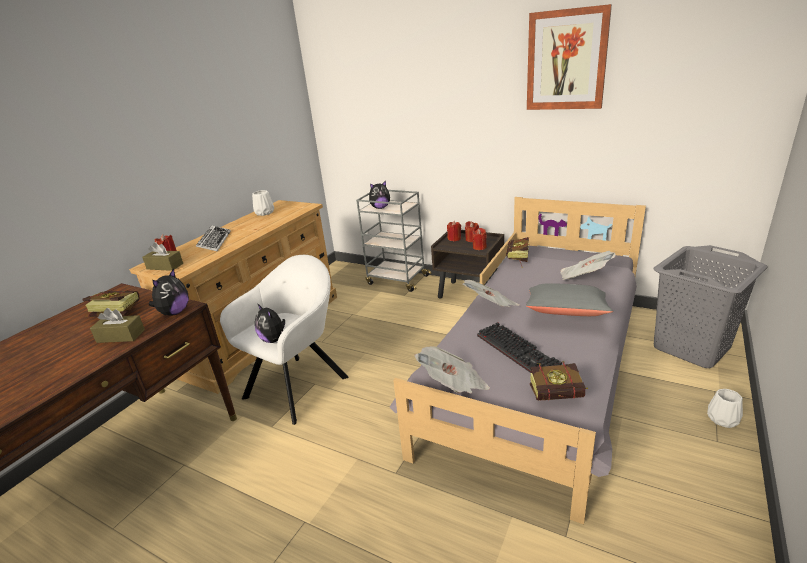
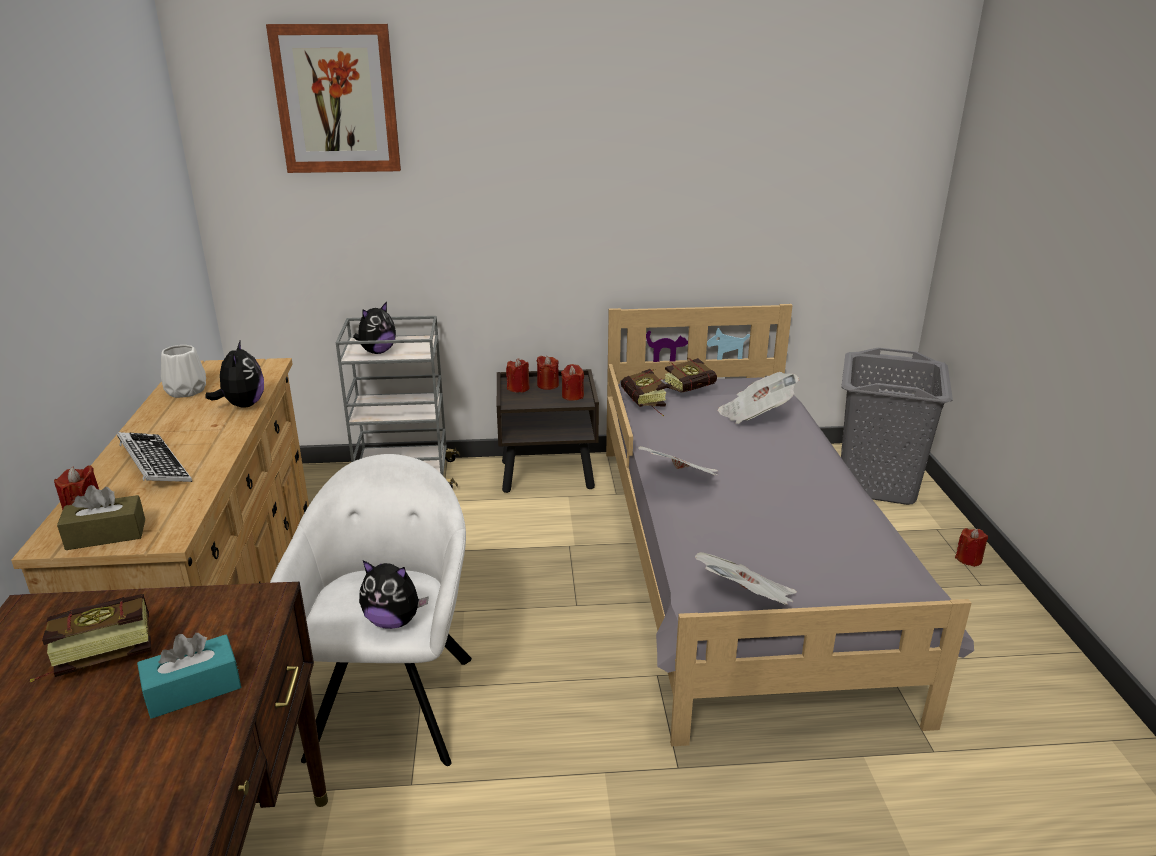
camera: 35 degrees left, 0 degrees up
brown tissue box [90,308,145,343] -> turquoise tissue box [137,633,241,719]
plush toy [149,268,189,316] -> plush toy moved to [206,341,264,408]
keyboard [477,322,562,373] -> none
grey pillow [526,283,613,316] -> none
picture [527,4,612,110] -> picture moved to [266,24,401,173]
book [530,361,588,400] -> book moved to [665,358,717,393]
white vase [707,389,743,428] -> red candle [955,528,988,567]

